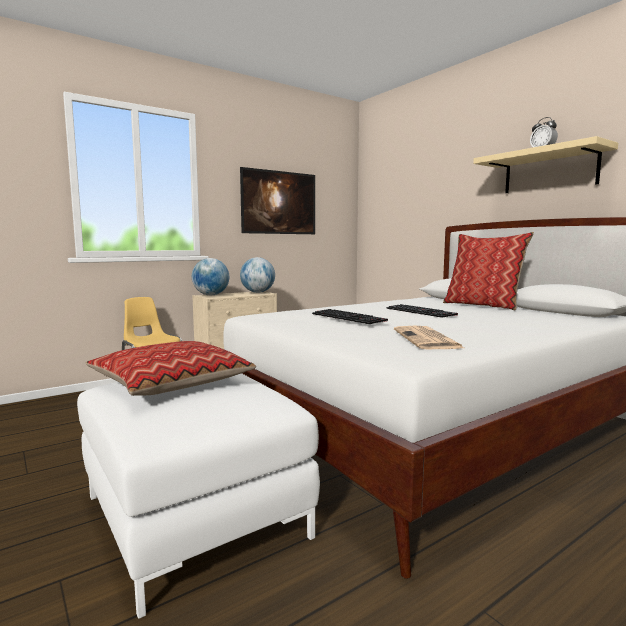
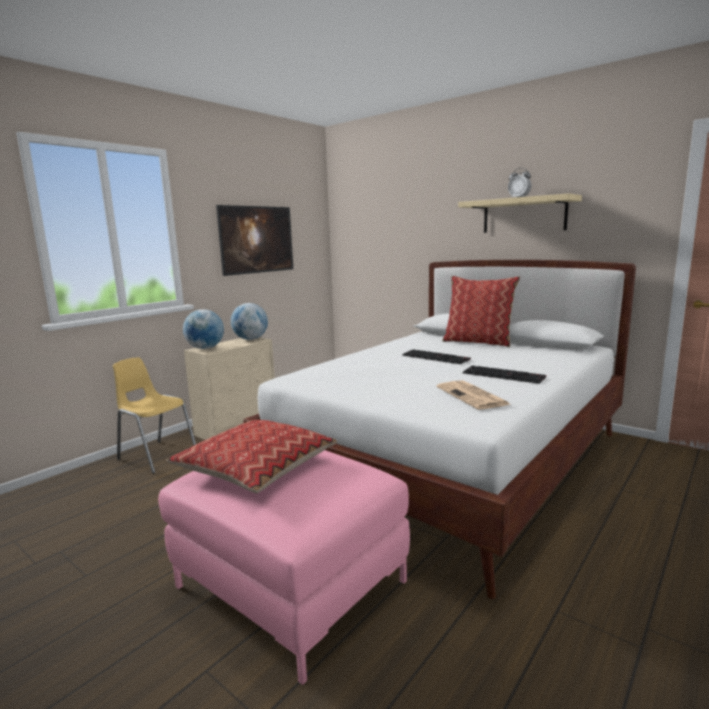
camera: 15 degrees left, 5 degrees up
white ottoman [77,373,320,619] -> pink ottoman [158,450,410,685]
keyboard [312,309,388,324] -> keyboard moved to [463,365,546,384]

